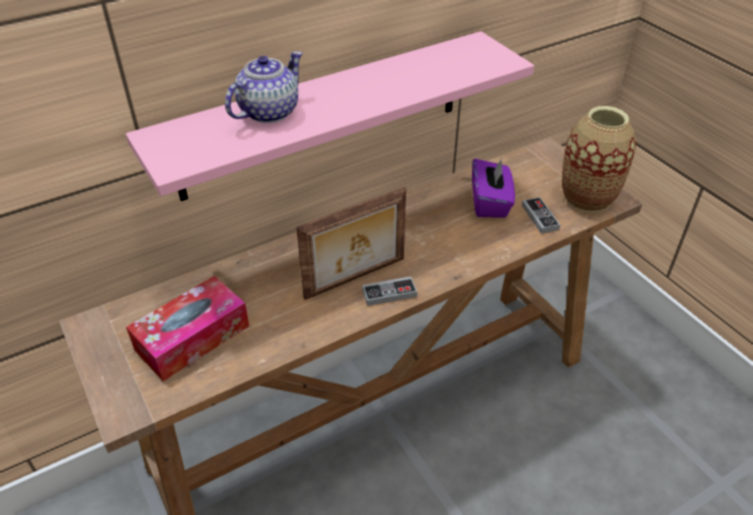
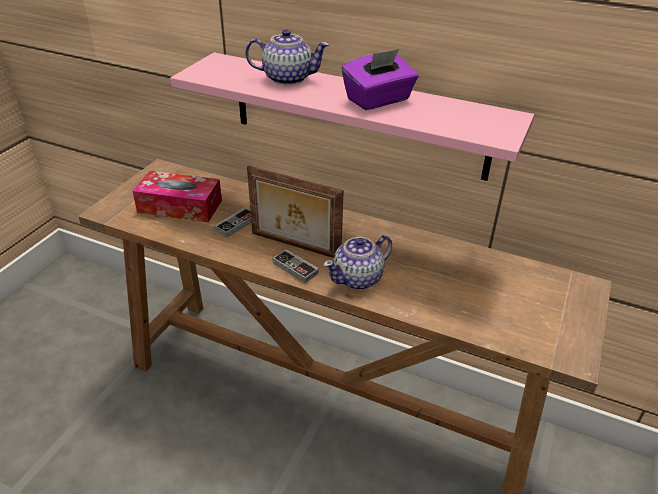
camera: 55 degrees right, 5 degrees down
purple tissue box [472,158,515,218] -> purple tissue box moved to [342,49,418,110]
game controller [522,197,560,234] -> game controller moved to [214,208,251,238]
vase [562,106,636,212] -> none
none -> teapot [324,235,392,290]

